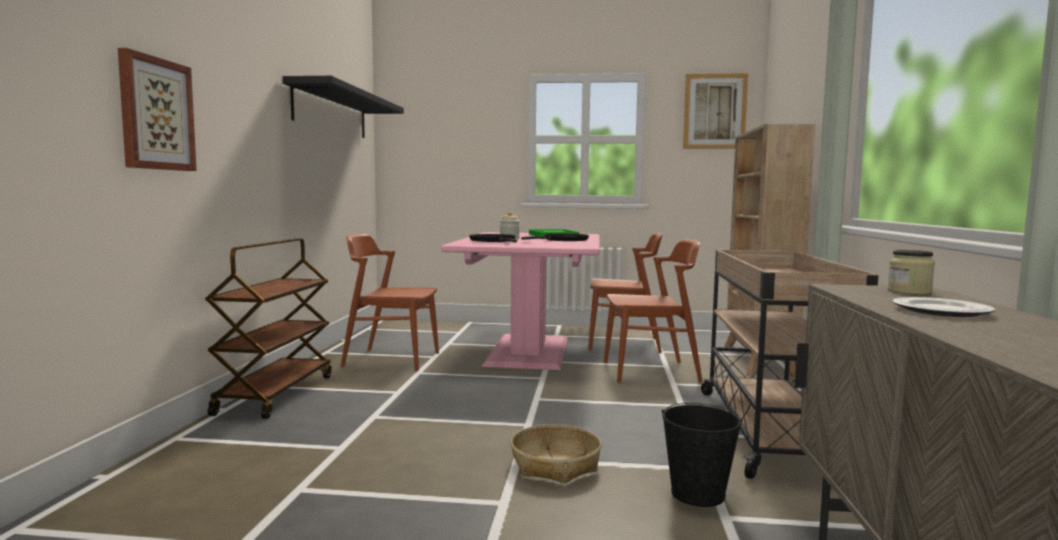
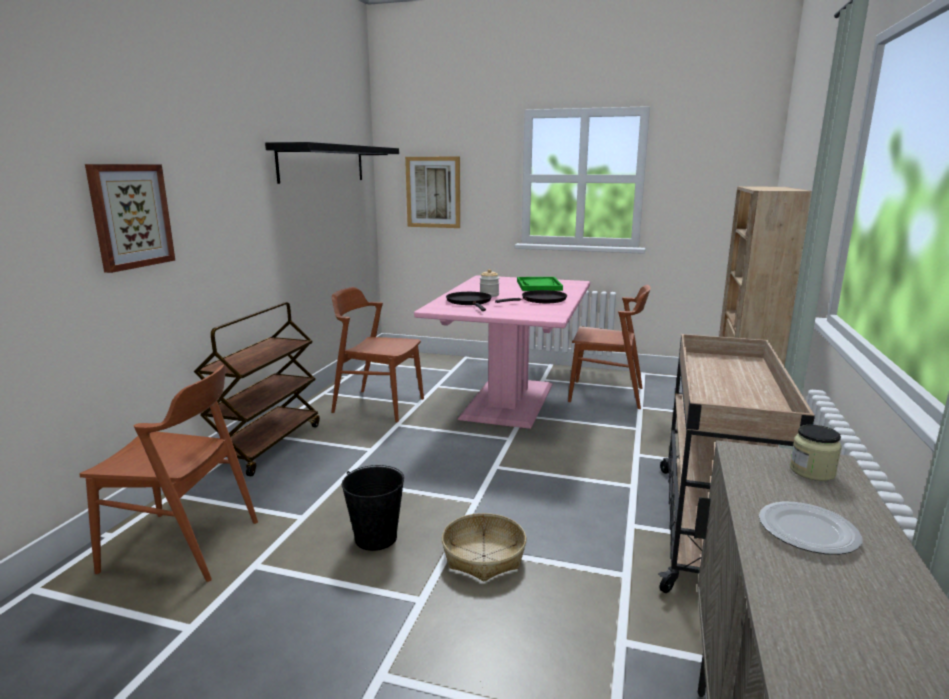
camera: 10 degrees right, 10 degrees up
brown chair [604,239,703,383] -> brown chair moved to [80,365,258,582]
black bucket [662,403,743,507] -> black bucket moved to [342,465,404,551]
picture [683,73,748,149] -> picture moved to [405,157,460,228]

